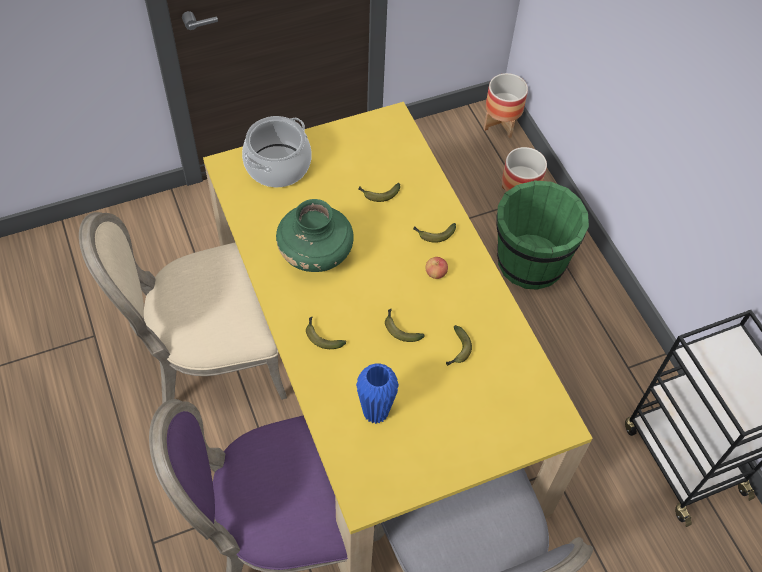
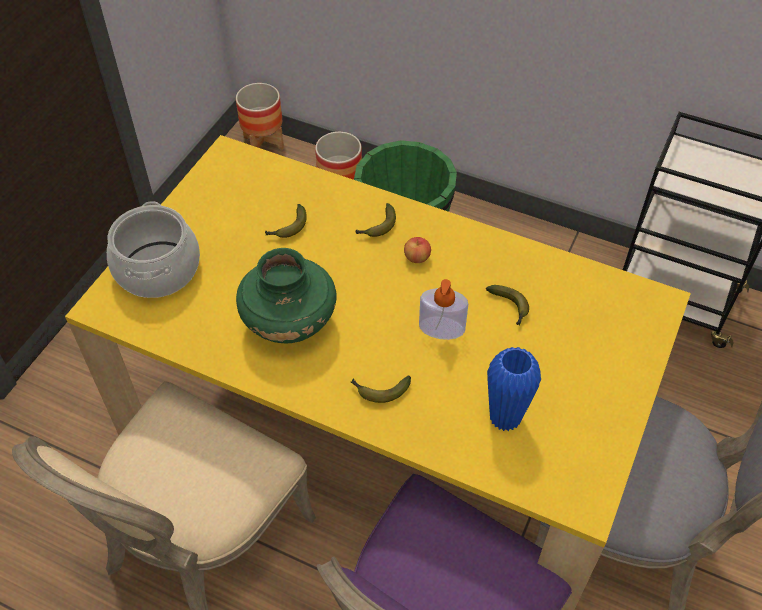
camera: 40 degrees left, 5 degrees down
banana [385,309,425,342] -> soap dispenser [419,279,468,340]

